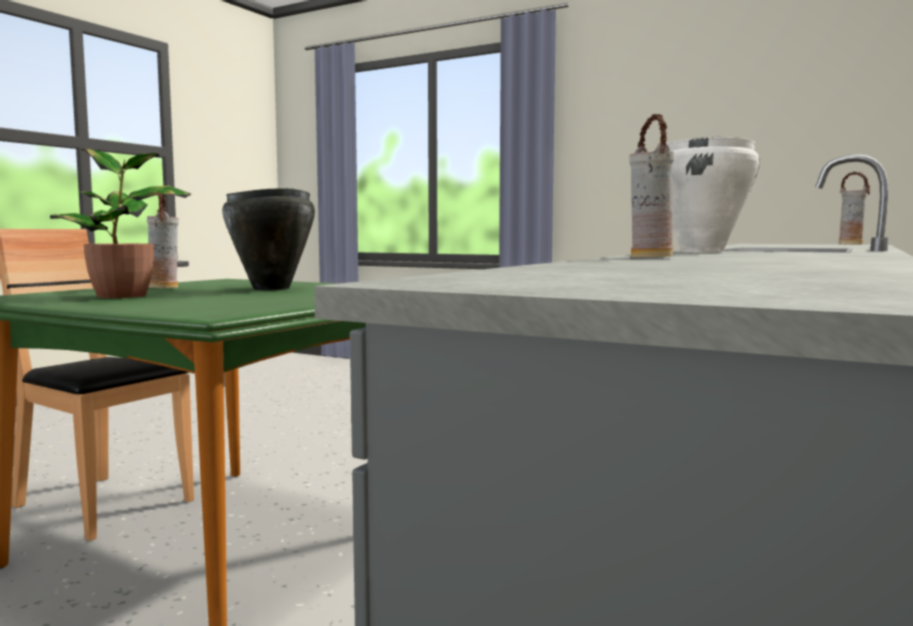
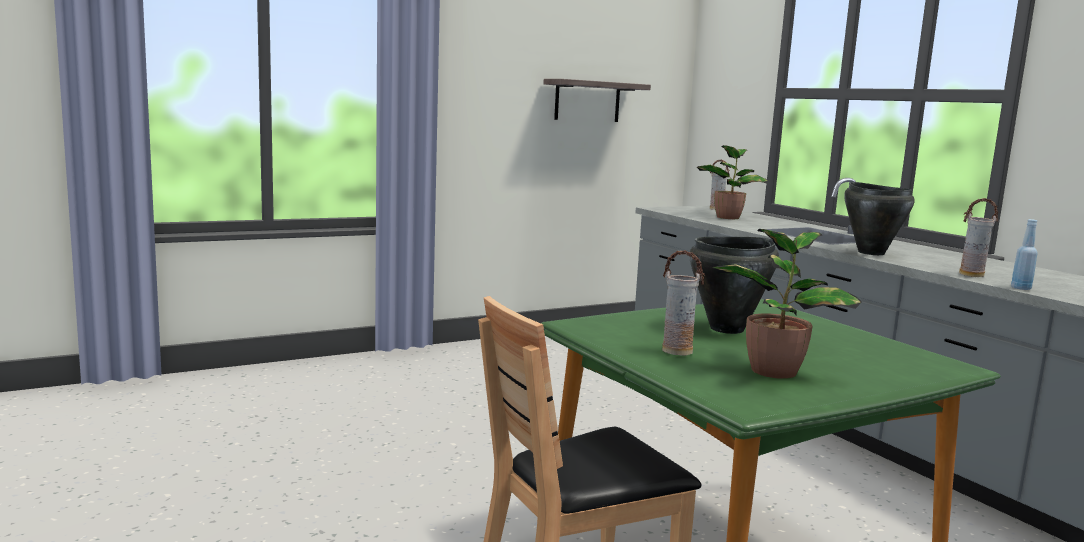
camera: 60 degrees left, 5 degrees up
white cooking pot [661,136,760,253] -> black cooking pot [844,182,915,255]
none -> shelf [543,79,651,122]
none -> potted plant [697,145,768,219]
none -> blue bottle [1011,219,1038,290]

